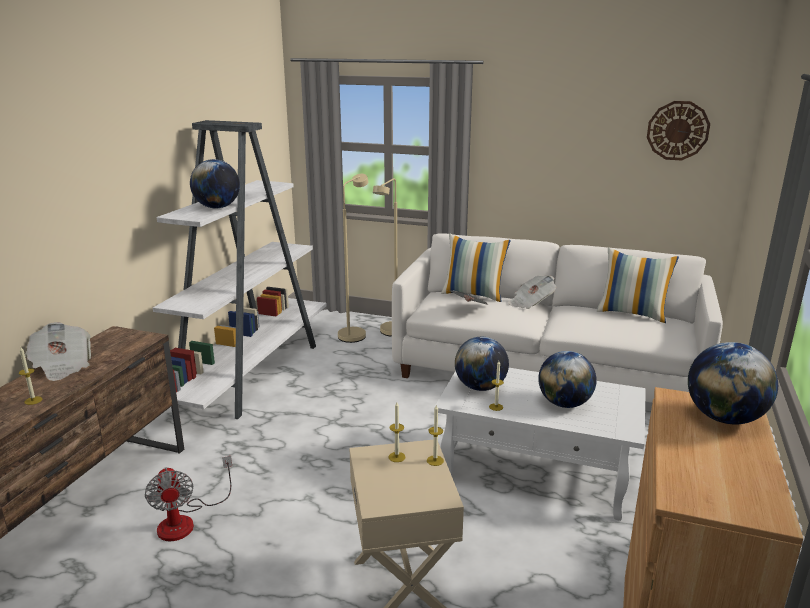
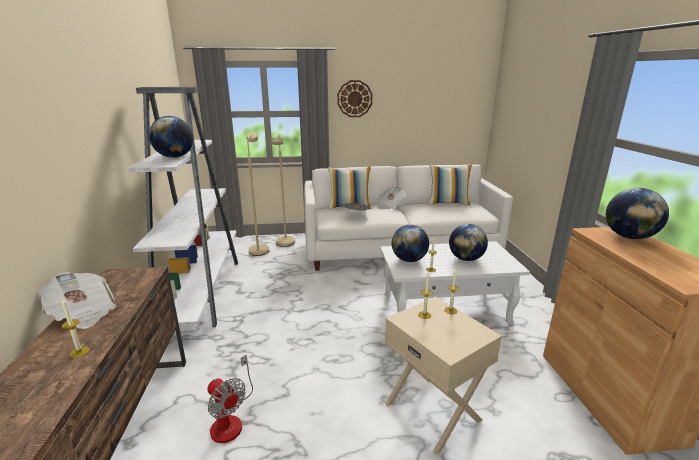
camera: 25 degrees left, 0 degrees up
wall clock [647,101,710,160] -> wall clock moved to [337,80,372,117]

